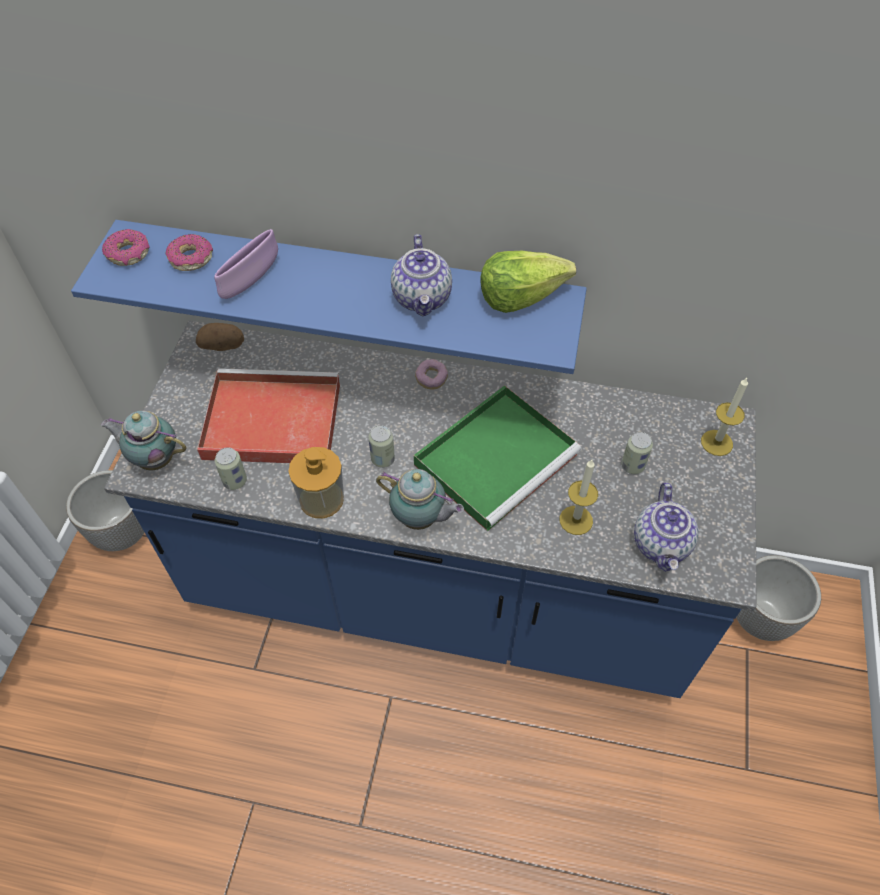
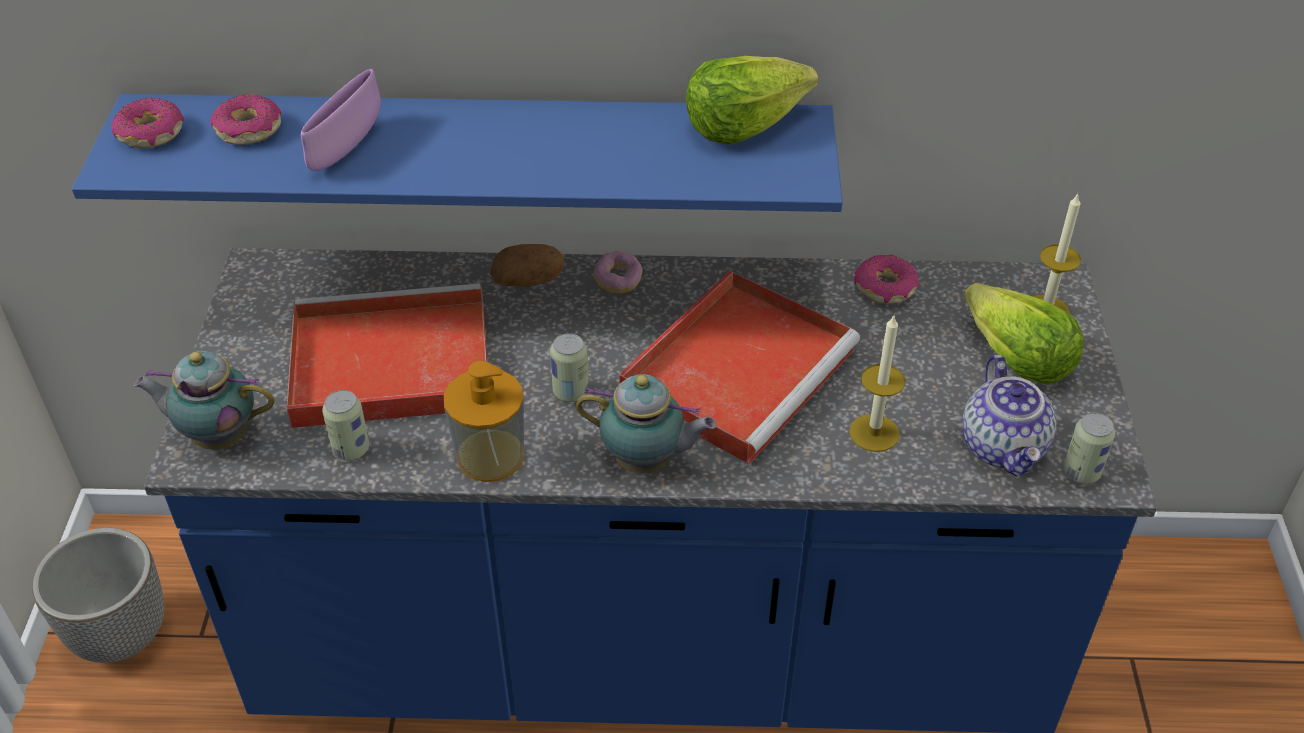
camera: 10 degrees left, 10 degrees down
potato [196,323,244,351] -> potato moved to [490,244,564,287]
teapot [391,234,452,317] -> none
green tray [414,385,581,531] -> red tray [619,271,860,464]
can [621,432,653,474] -> can moved to [1063,413,1115,484]
planter [736,555,821,641] -> none
none -> donut [854,255,919,304]
none -> lettuce [964,283,1084,384]

